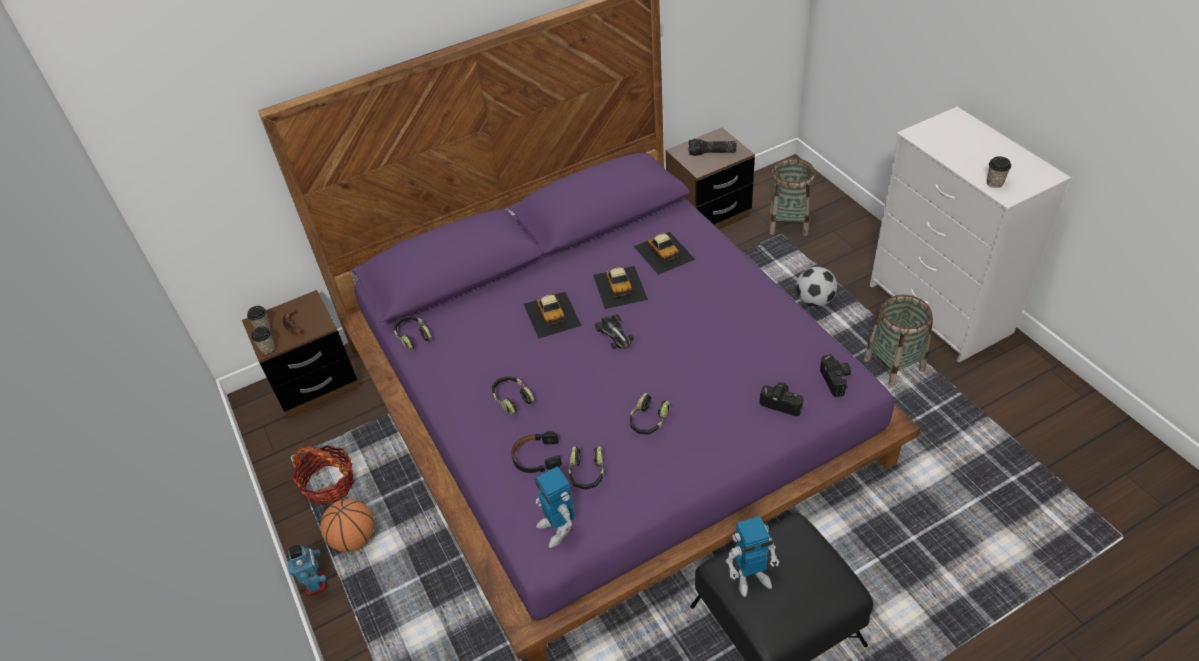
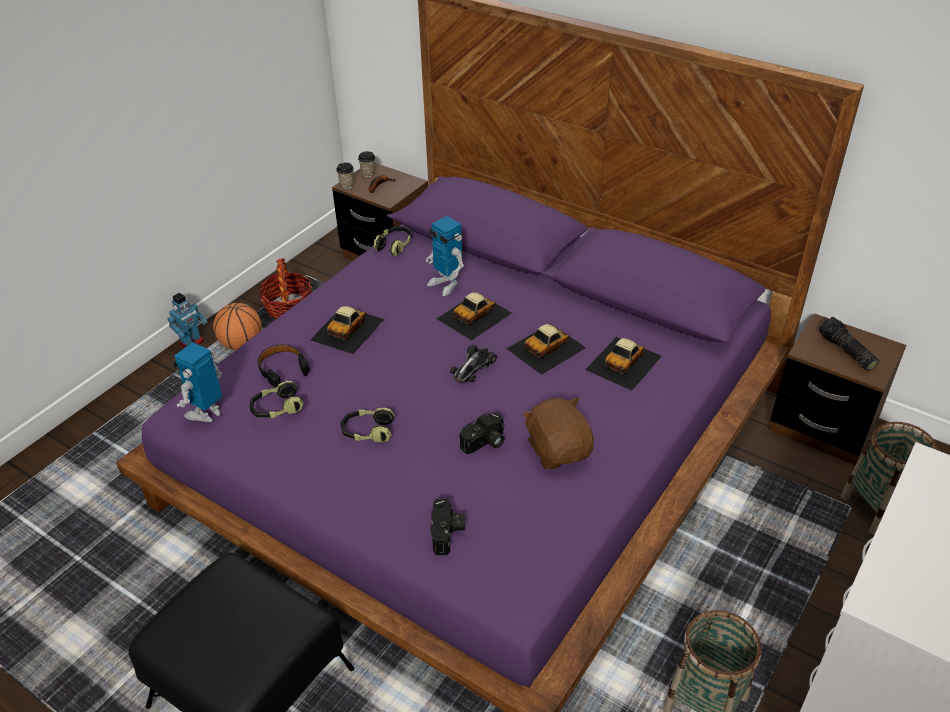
camera: 60 degrees right, 5 degrees down
headphones [491,376,534,415] -> toy car [310,306,384,354]
toy robot [726,516,779,597] -> toy robot moved to [426,216,464,296]
football [796,267,837,307] -> none
camera [820,354,851,397] -> camera moved to [460,412,504,454]
cup [987,156,1011,188] -> none
none -> brown plush toy [523,397,594,469]

